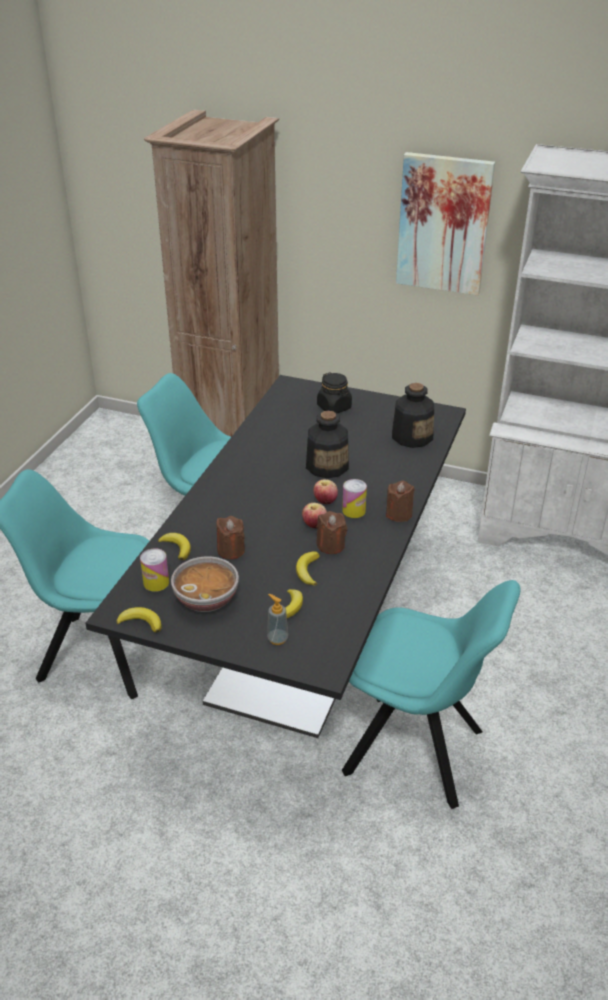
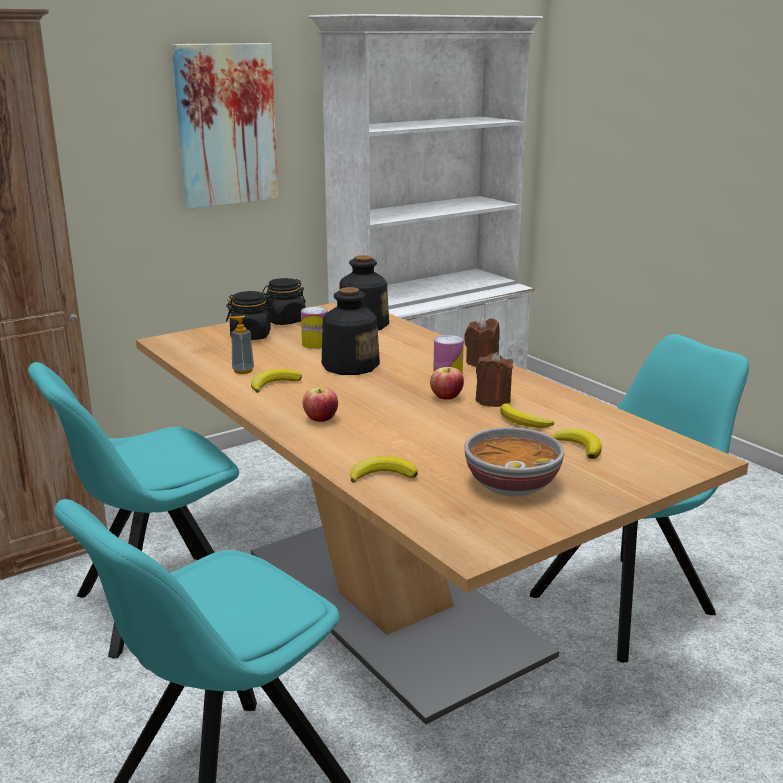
camera: 55 degrees left, 15 degrees down
black dining table [85,375,466,738] -> beige dining table [136,302,749,724]
banana [116,607,162,633] -> banana moved to [251,369,302,393]
can [140,548,169,592] -> can moved to [301,307,328,349]
brown candle [216,516,245,559] -> none
soap dispenser [267,594,288,645] -> soap dispenser moved to [228,316,254,374]
apple [313,479,338,504] -> apple moved to [302,387,338,422]
none -> black jar [262,278,306,325]

